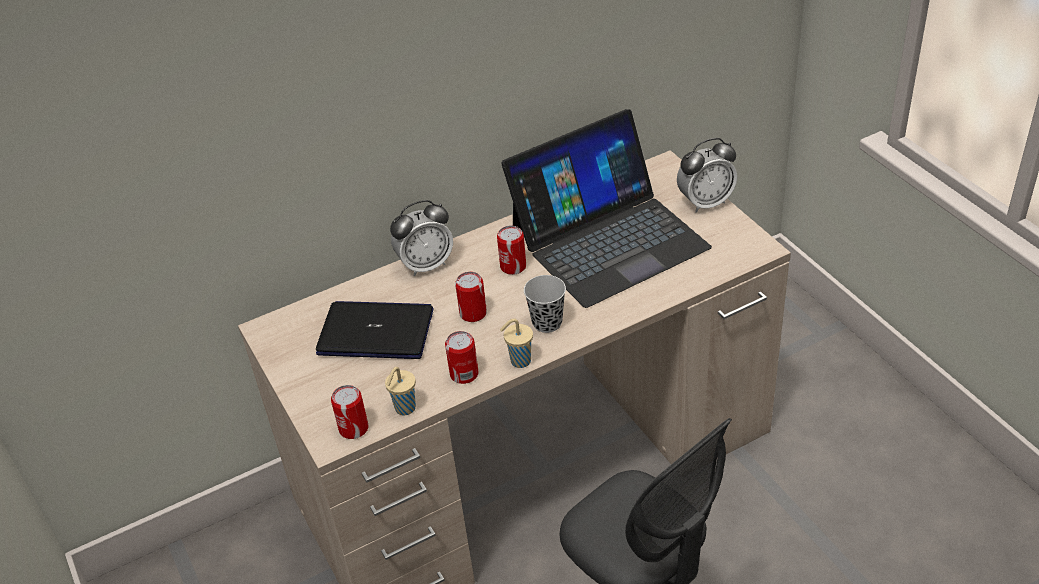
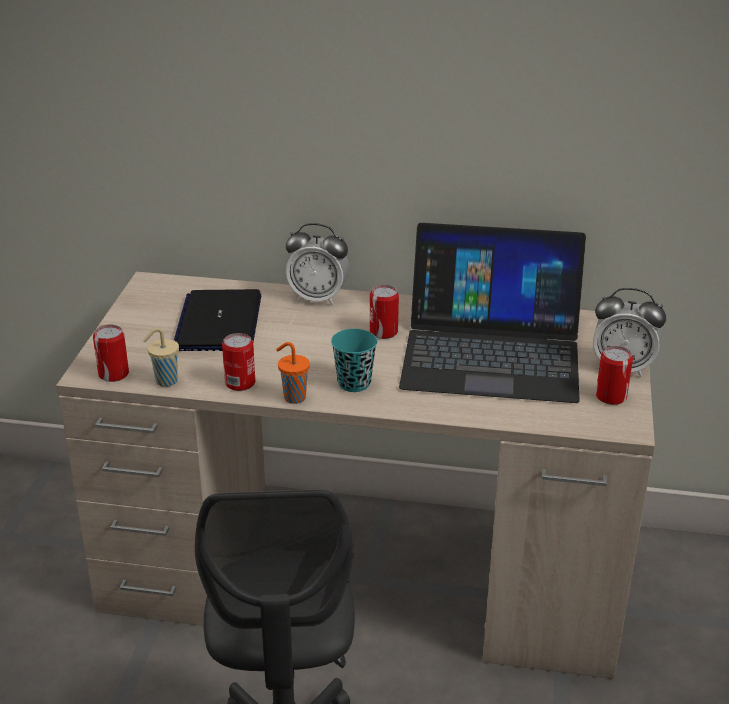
camera: 35 degrees right, 10 degrees down
laptop [316,301,434,359] -> laptop turned 135 degrees counterclockwise [174,289,261,351]
can [455,272,487,322] -> can moved to [596,346,633,405]
beige cup [500,319,533,368] -> orange cup [276,342,310,404]
black cup [524,275,566,333] -> turquoise cup [331,329,377,392]

